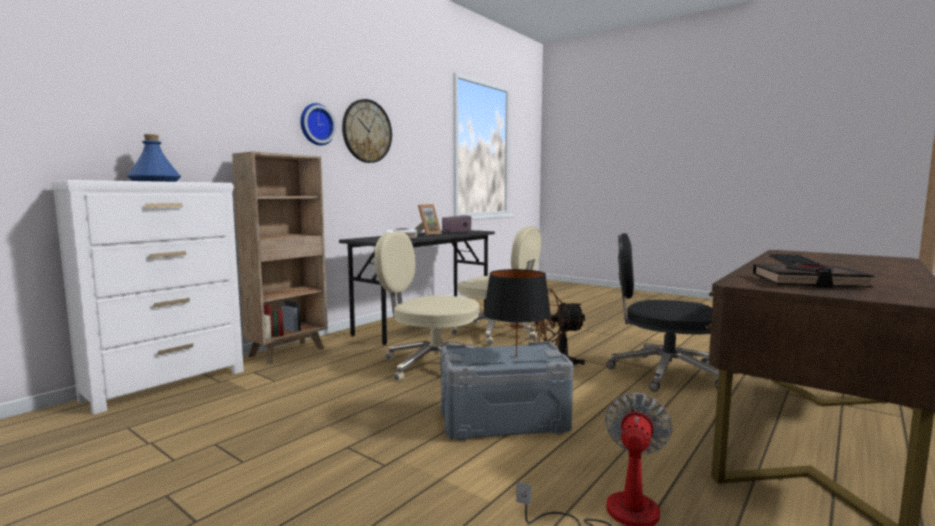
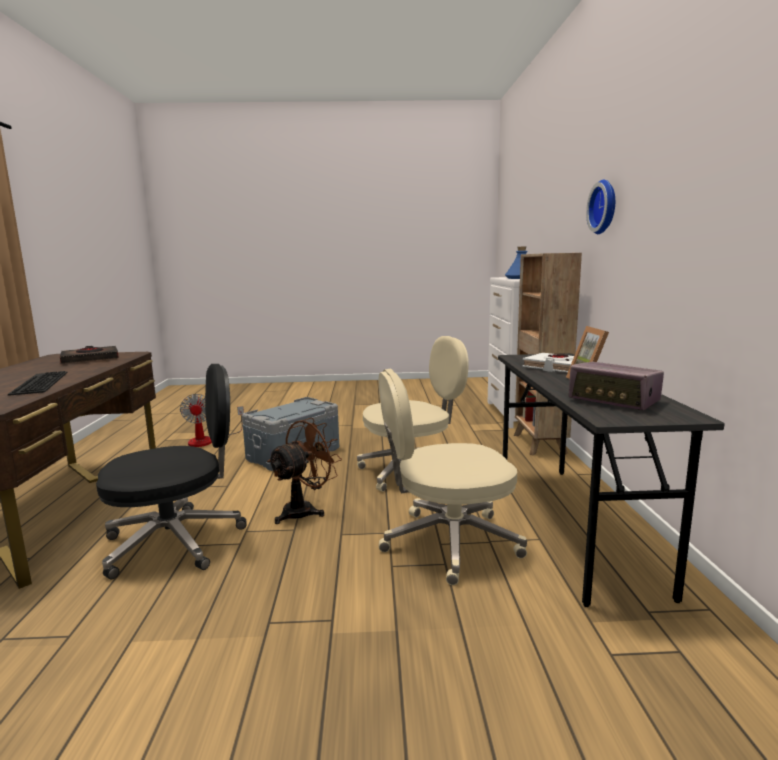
camera: 140 degrees right, 5 degrees up
wall clock [342,99,392,163] -> none
black table lamp [483,269,551,357] -> none

